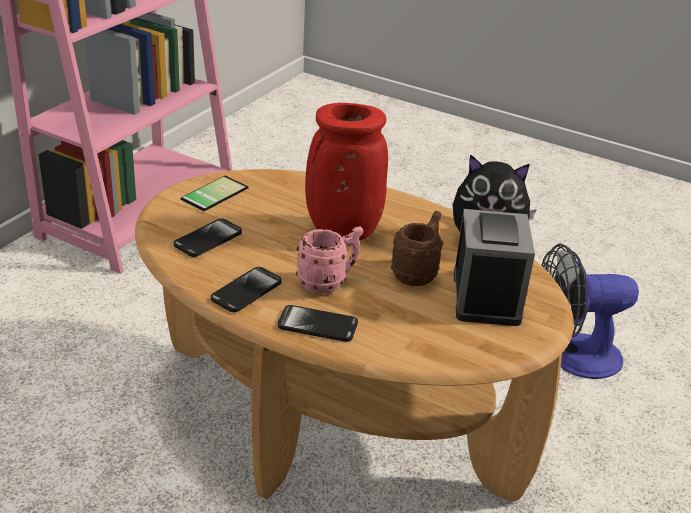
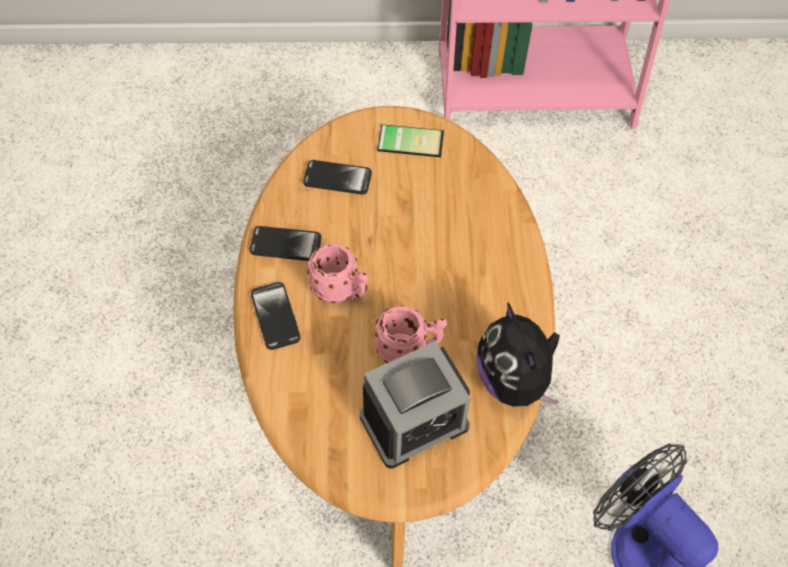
camera: 60 degrees right, 25 degrees up
red vase [305,103,388,241] -> none
brown mug [391,211,443,286] -> pink mug [375,305,447,363]

